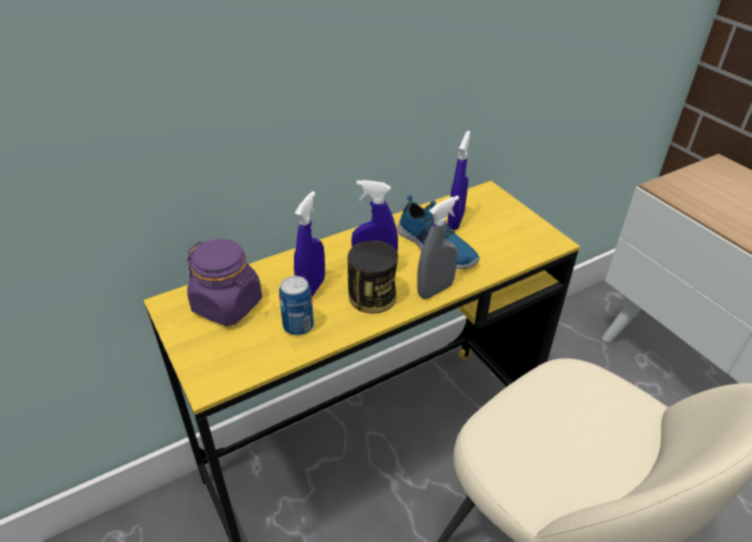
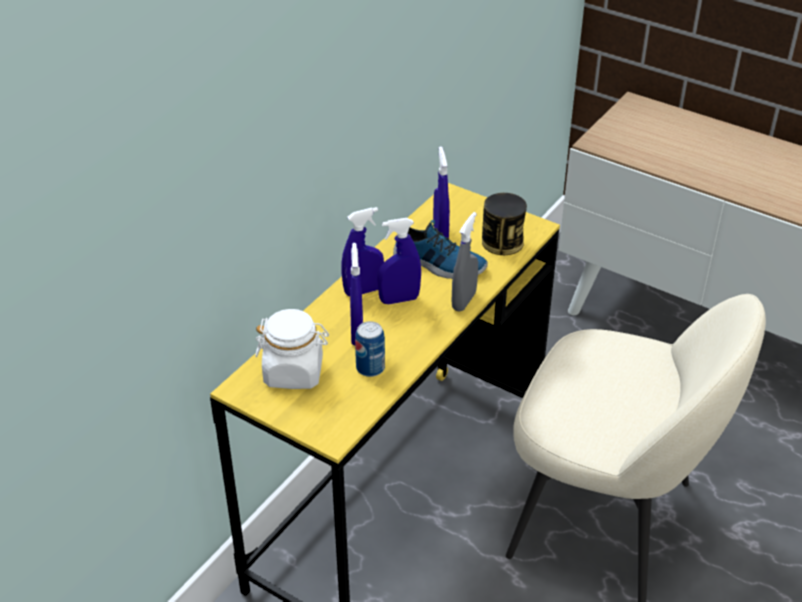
camera: 25 degrees left, 0 degrees up
purple jar [187,239,262,326] -> white jar [255,309,329,389]
can [348,240,398,314] -> can moved to [482,193,527,255]
none -> blue spray bottle [341,207,384,296]

